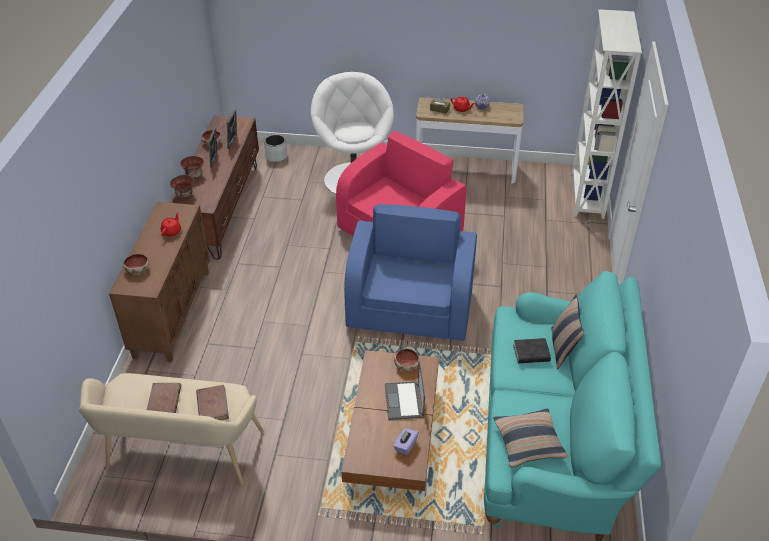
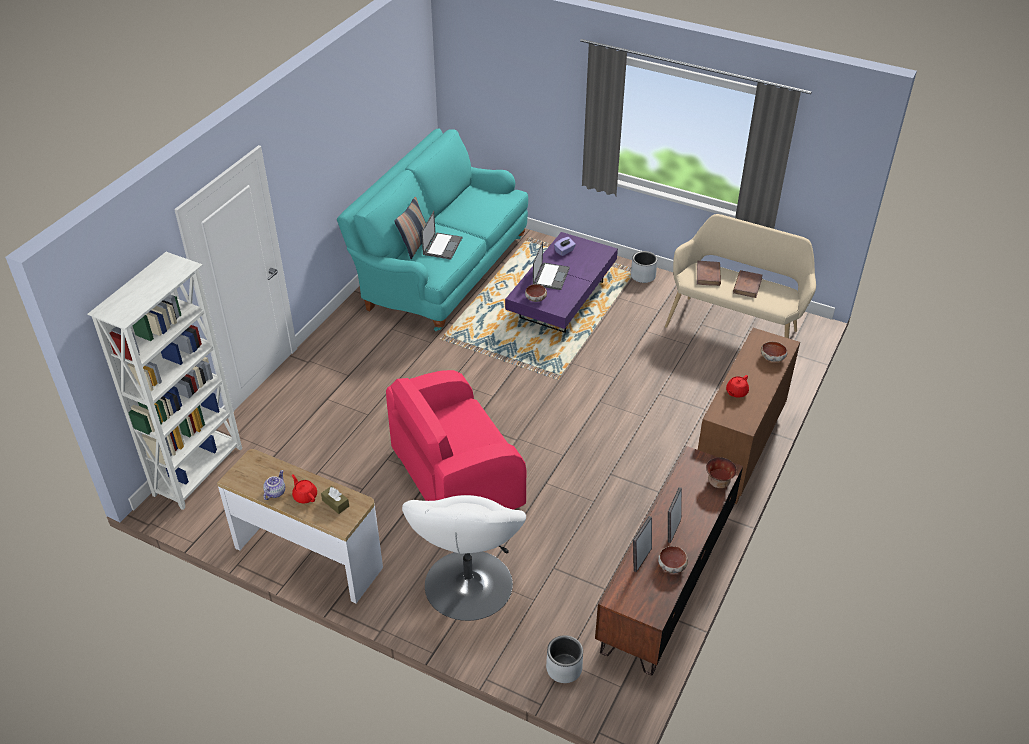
camera: 160 degrees left, 0 degrees up
bowl [180,156,204,178] -> none
brown coffee table [341,350,439,491] -> purple coffee table [505,232,618,333]
blue armchair [344,204,477,341] -> none
pillow [493,409,568,467] -> none
black book [513,338,551,363] -> laptop [421,211,462,260]
none -> grey planter [631,251,657,283]

